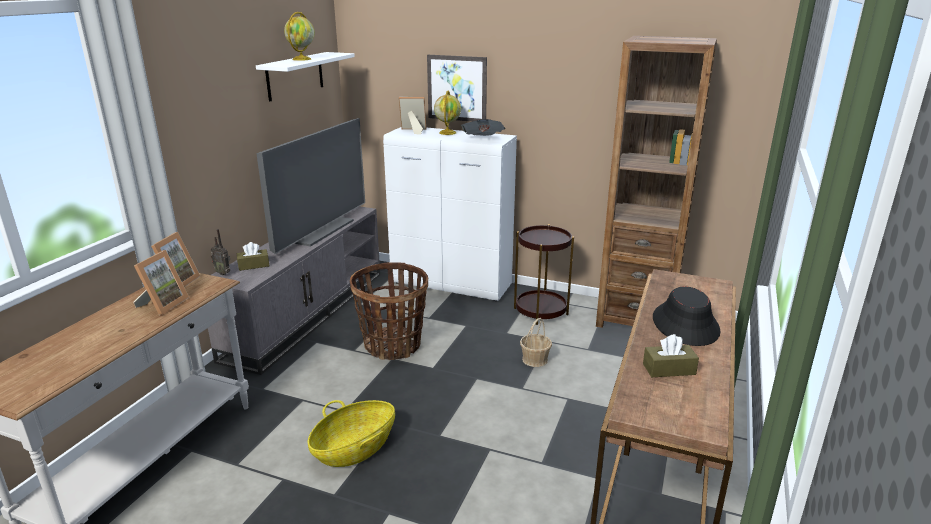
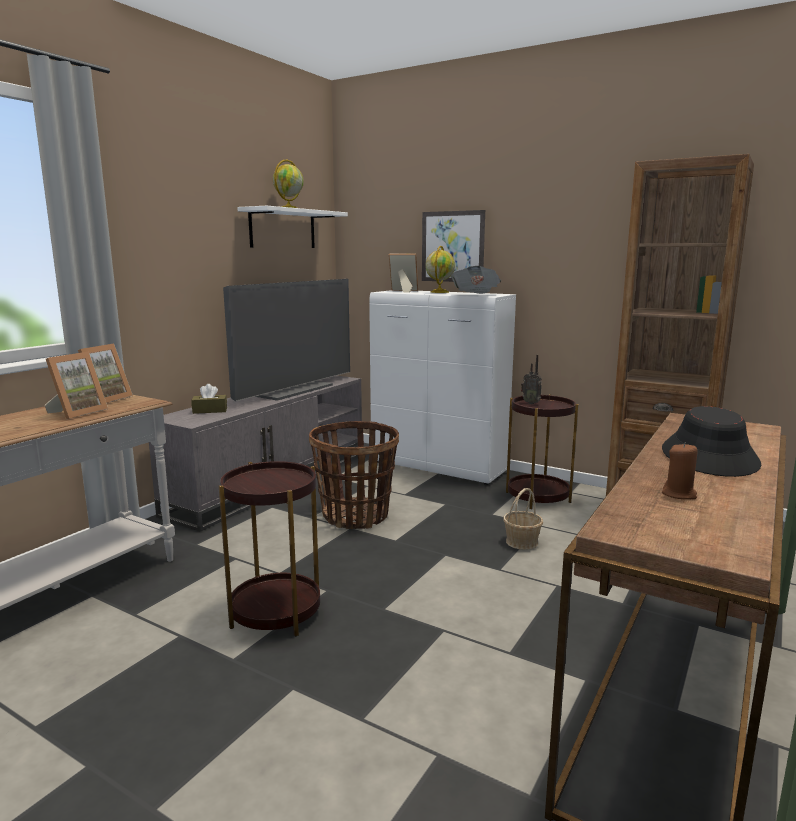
camera: 10 degrees right, 10 degrees down
radio [211,229,230,275] -> radio moved to [521,355,542,404]
basket [307,400,395,467] -> brown side table [219,461,320,637]
brown tissue box [643,334,699,377] -> brown candle [662,442,698,499]

